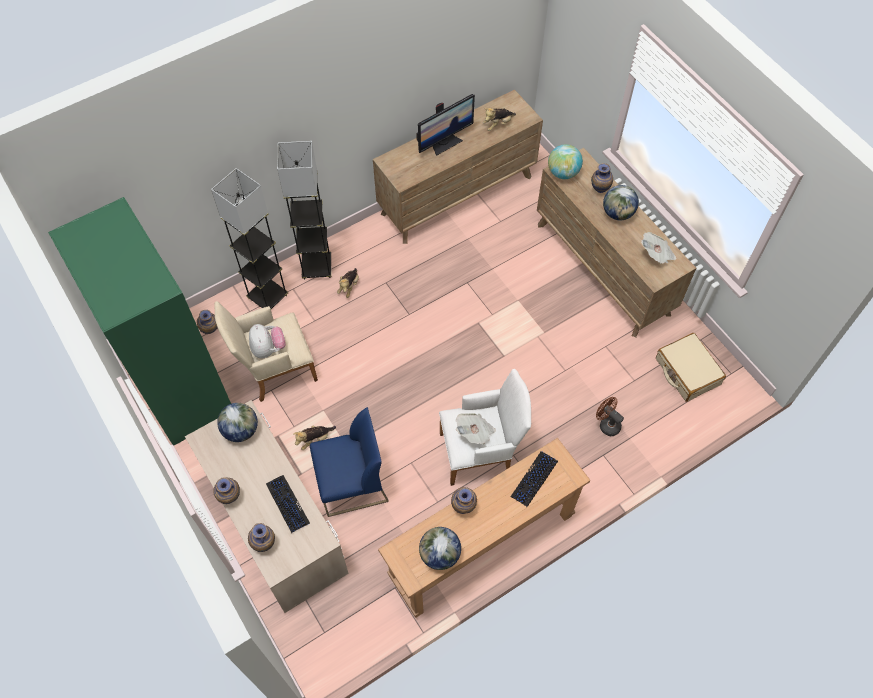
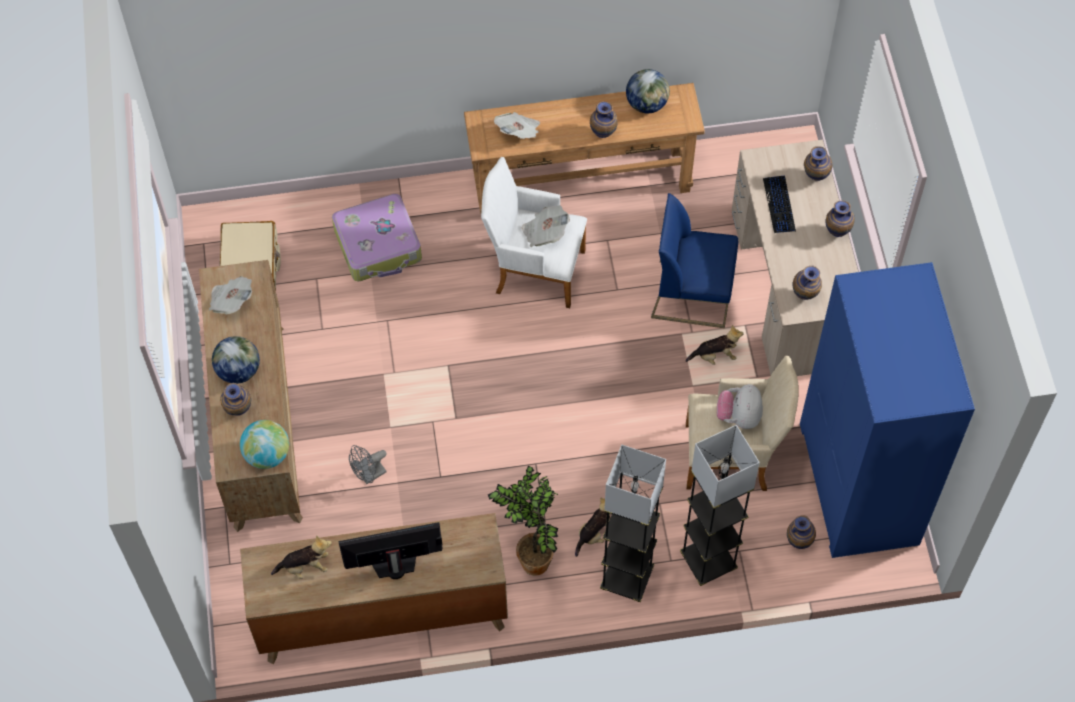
camera: 155 degrees left, 0 degrees up
green wardrobe [48,197,231,445] -> blue wardrobe [800,262,975,558]
globe [217,403,258,442] -> vase [792,266,822,300]
keyboard [511,451,558,507] -> newspaper [494,112,540,139]
brown fan [596,397,624,436] -> suitcase [332,194,422,281]
none -> grey fan [349,445,387,484]
none -> potted plant [488,466,558,576]

